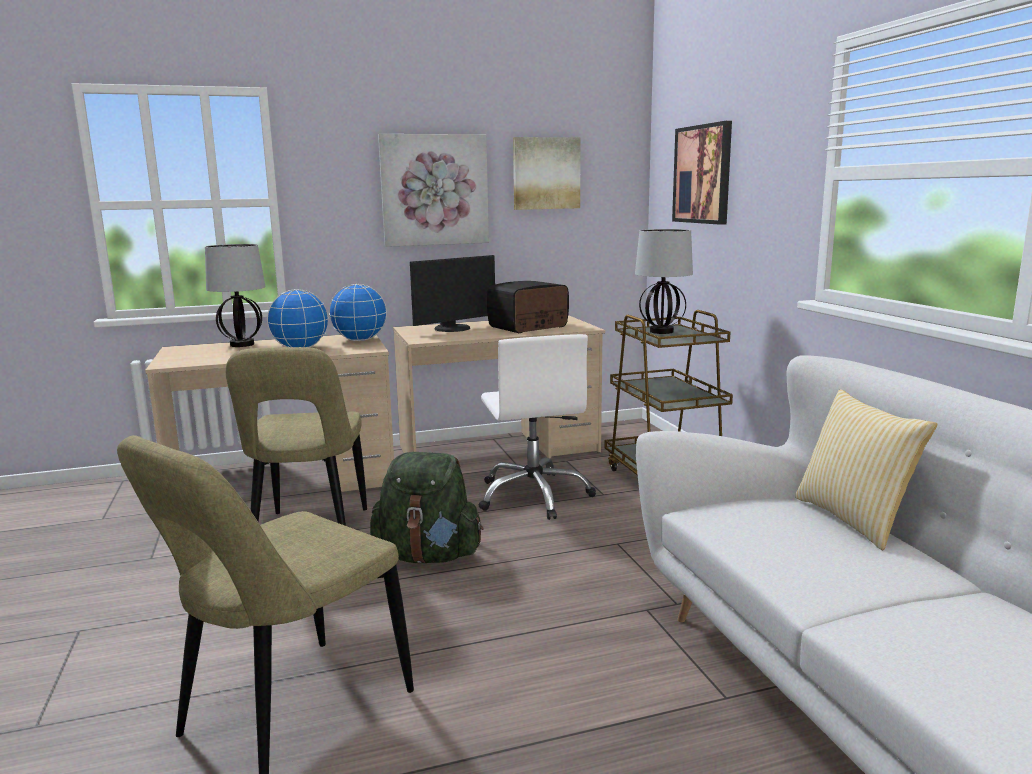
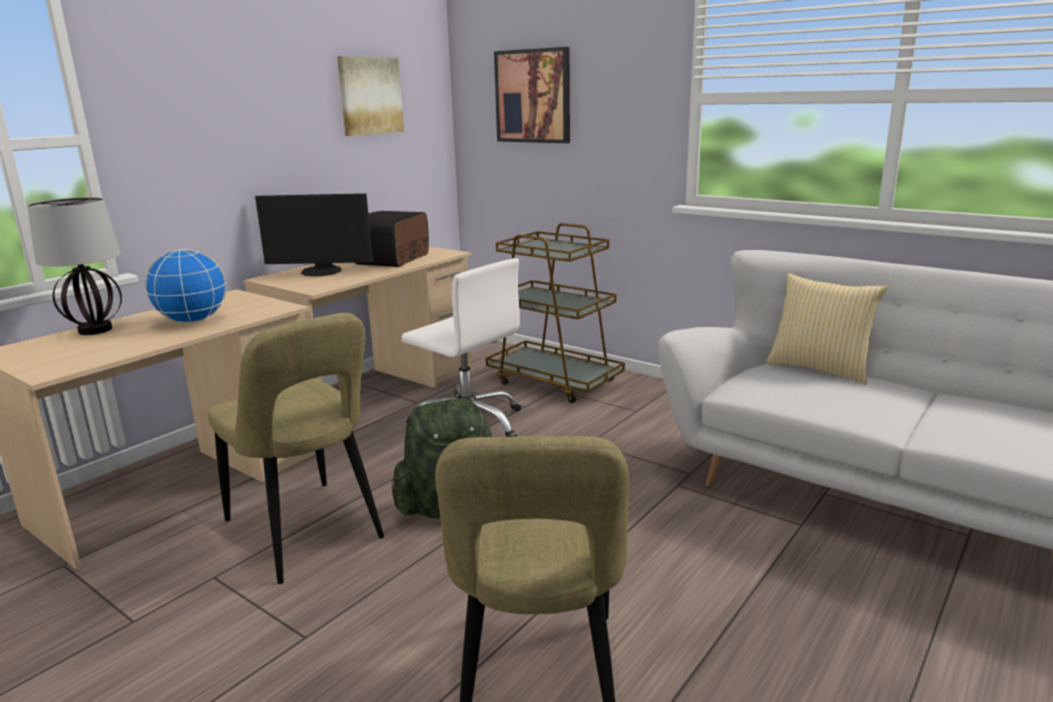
camera: 35 degrees left, 5 degrees up
globe [329,284,387,341] -> none
picture [378,134,489,247] -> none
monitor [410,255,495,332] -> monitor turned 75 degrees clockwise [255,193,373,276]
table lamp [635,229,693,334] -> none

